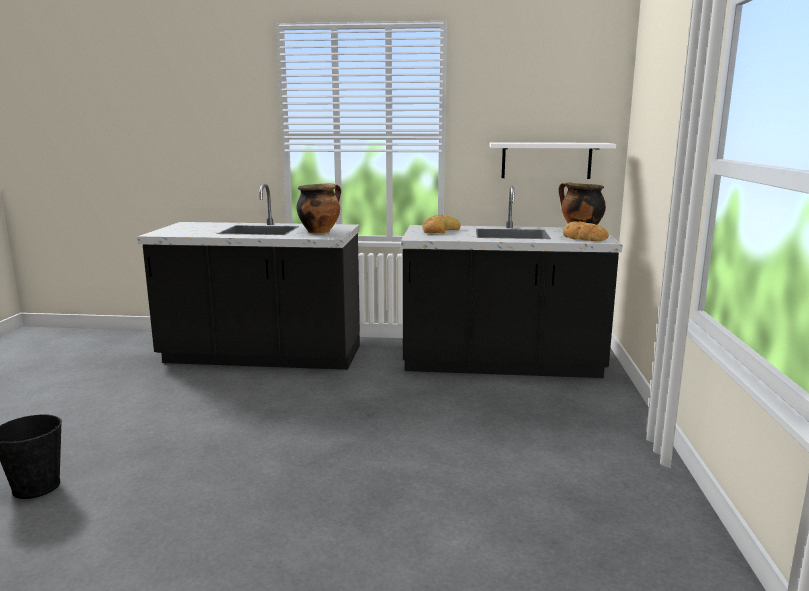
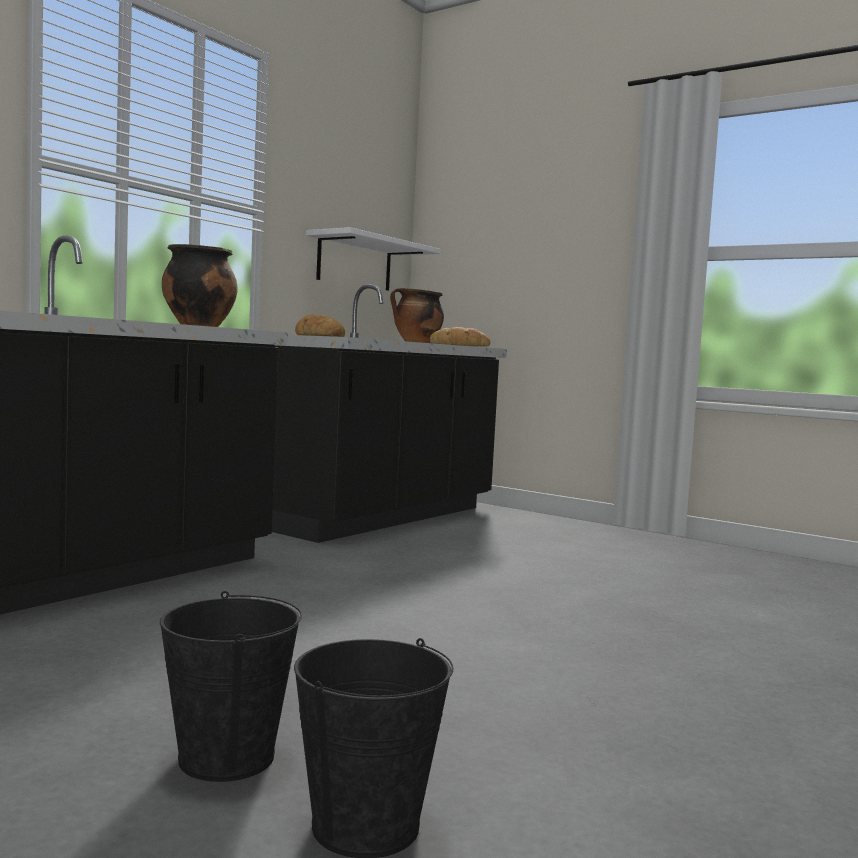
camera: 60 degrees left, 10 degrees down
none -> black bucket [160,591,302,782]

